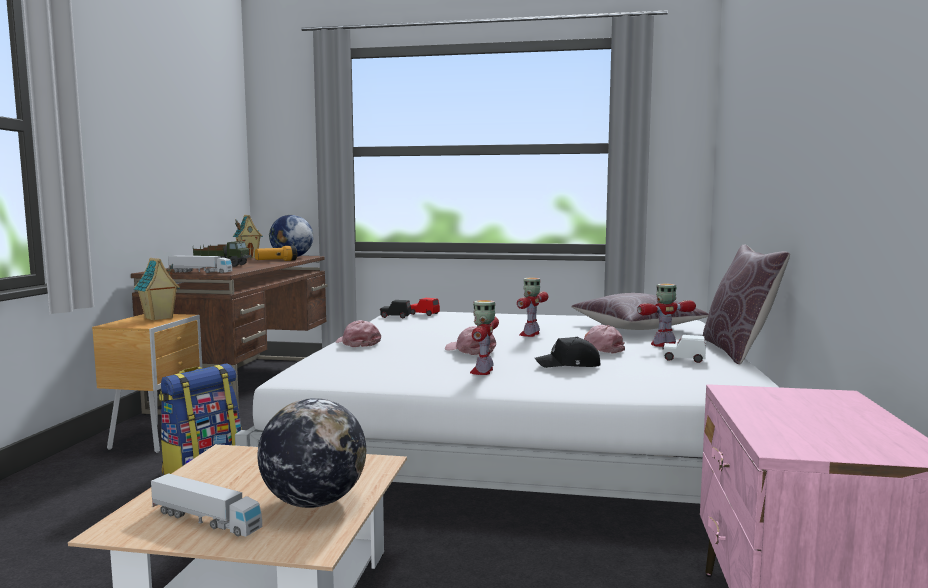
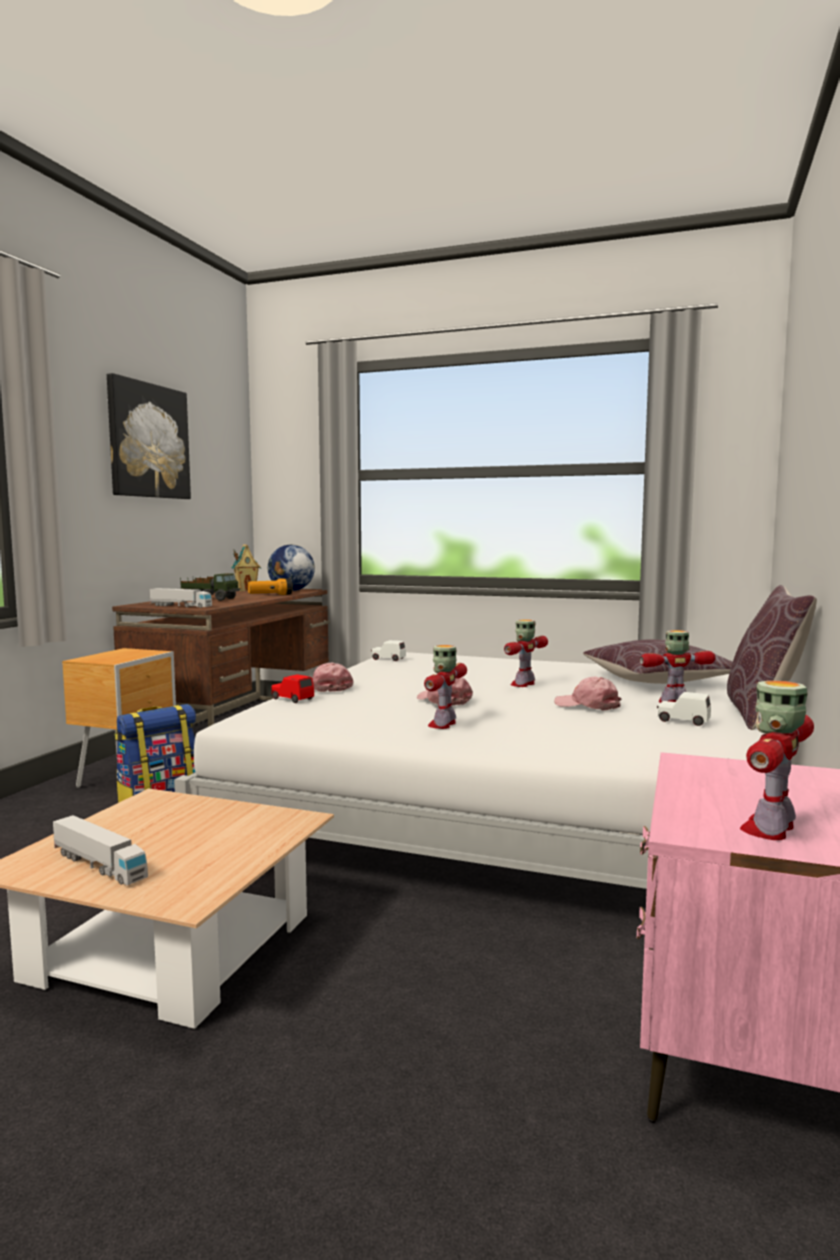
camera: 10 degrees right, 0 degrees up
toy house [134,258,180,321] -> none
globe [258,398,366,508] -> none
black toy car [380,300,411,318] -> white toy car [371,640,406,661]
red toy car [410,298,440,316] -> red toy car moved to [271,674,314,703]
black cap [535,337,600,368] -> none
none -> picture [107,373,191,499]
none -> toy robot [740,680,814,840]

